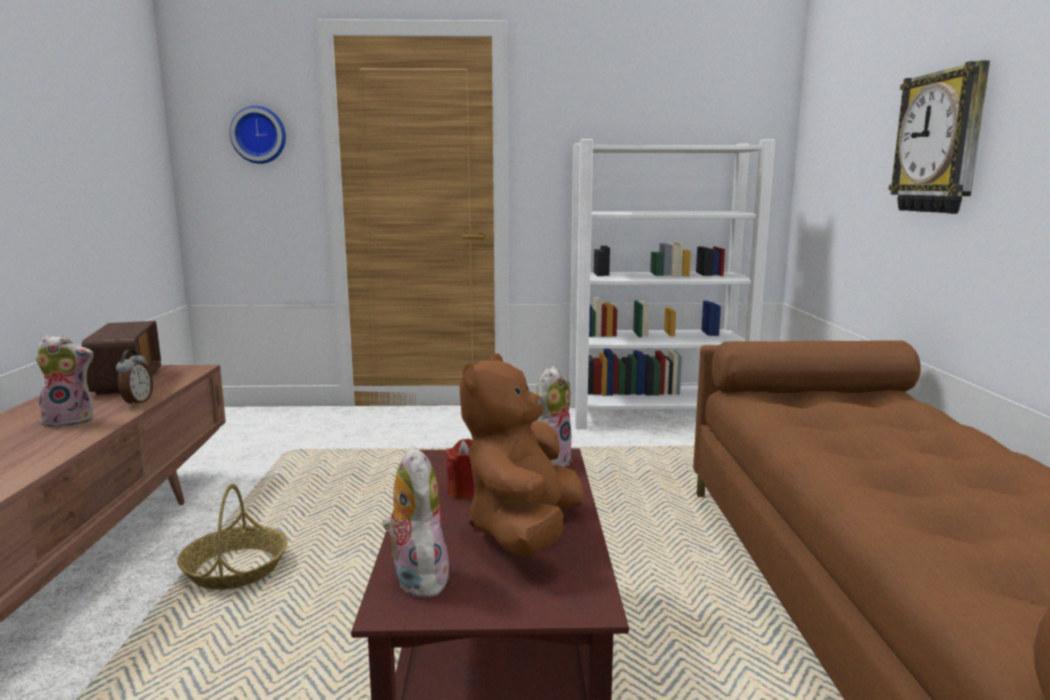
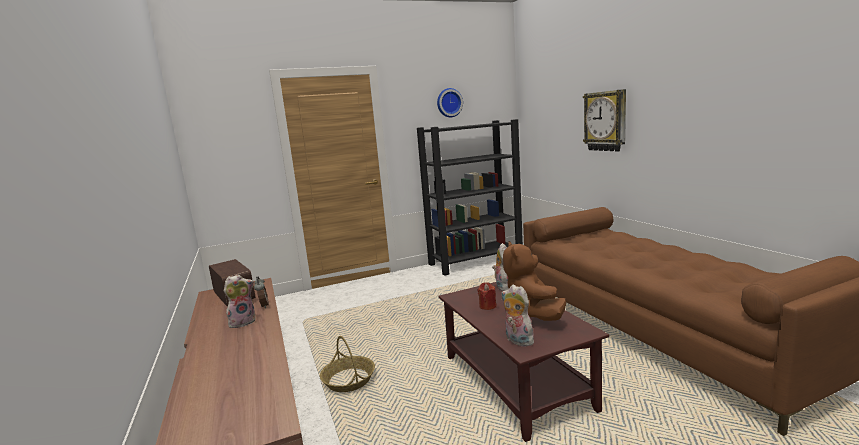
camera: 20 degrees left, 0 degrees up
wall clock [230,106,286,164] -> wall clock moved to [437,88,463,117]
white bookcase [569,139,775,429] -> black bookcase [417,119,523,276]

